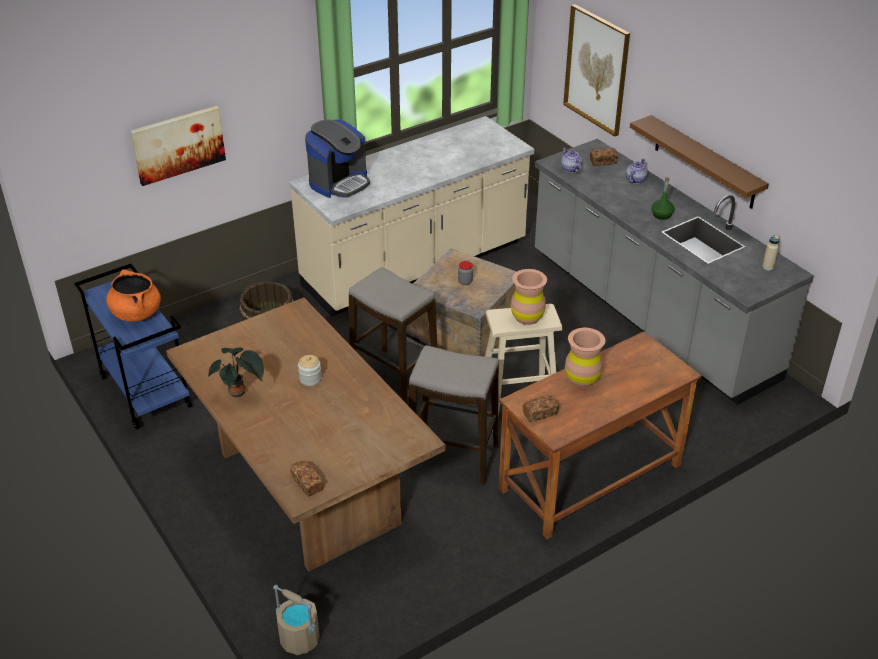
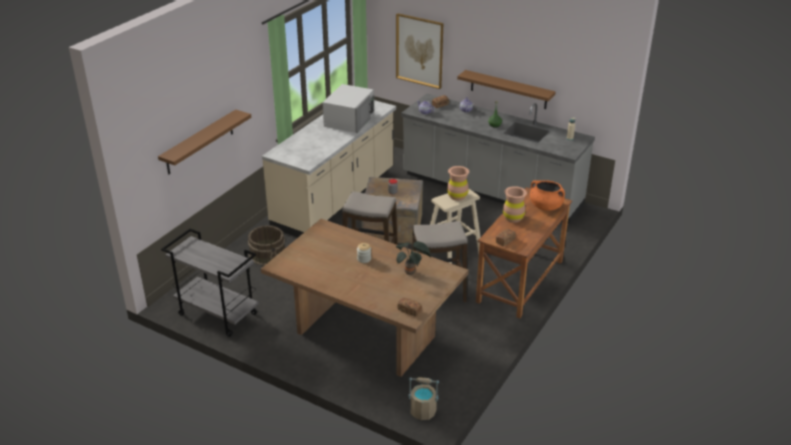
camera: 25 degrees left, 5 degrees down
blue cart [74,264,192,430] -> grey cart [161,229,259,337]
orange cooking pot [106,269,161,322] -> orange cooking pot moved to [530,180,565,211]
picture [130,106,226,186] -> brown shelf [158,109,251,174]
potted plant [208,347,264,397] -> potted plant moved to [396,241,431,275]
coffee machine [305,120,370,198] -> none
none -> white microwave [323,84,374,133]

